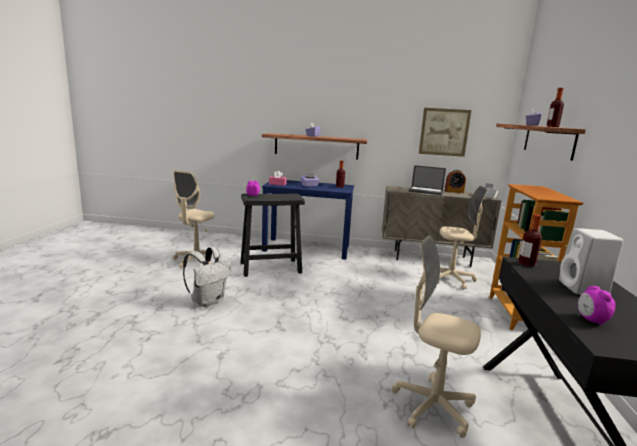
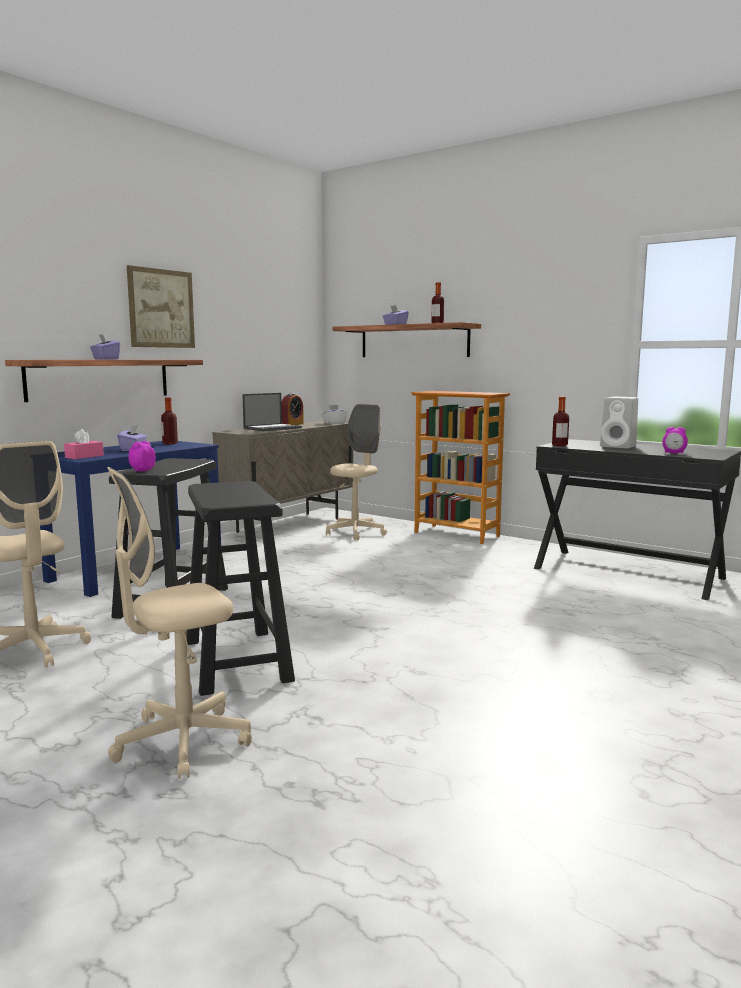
camera: 60 degrees left, 5 degrees down
white backpack [183,247,232,307] -> black stool [186,481,295,696]
beige office chair [392,235,481,438] -> beige office chair moved to [107,467,252,779]
picture [419,108,471,157] -> picture moved to [127,265,195,348]

